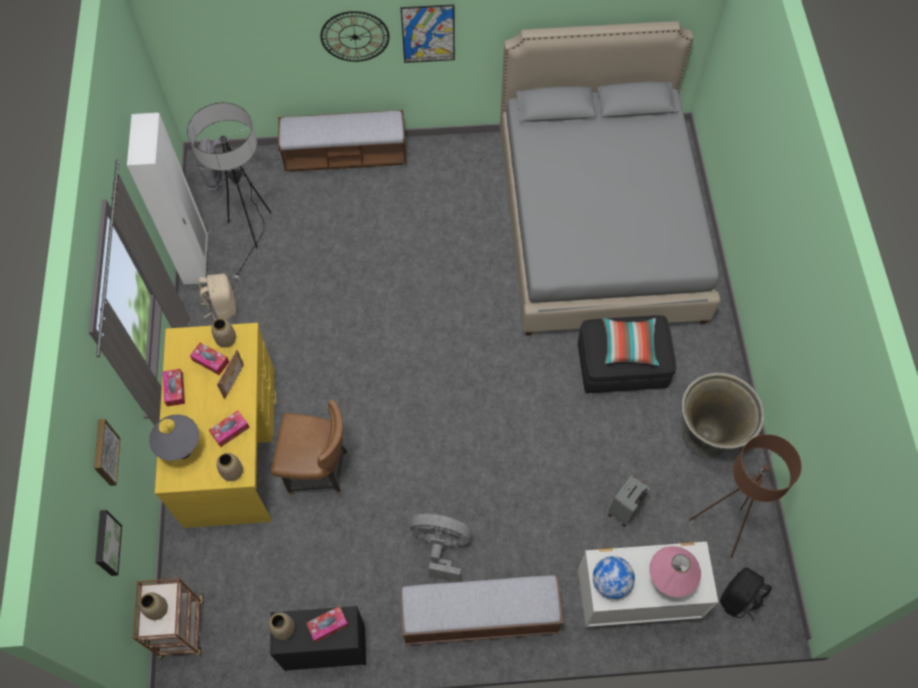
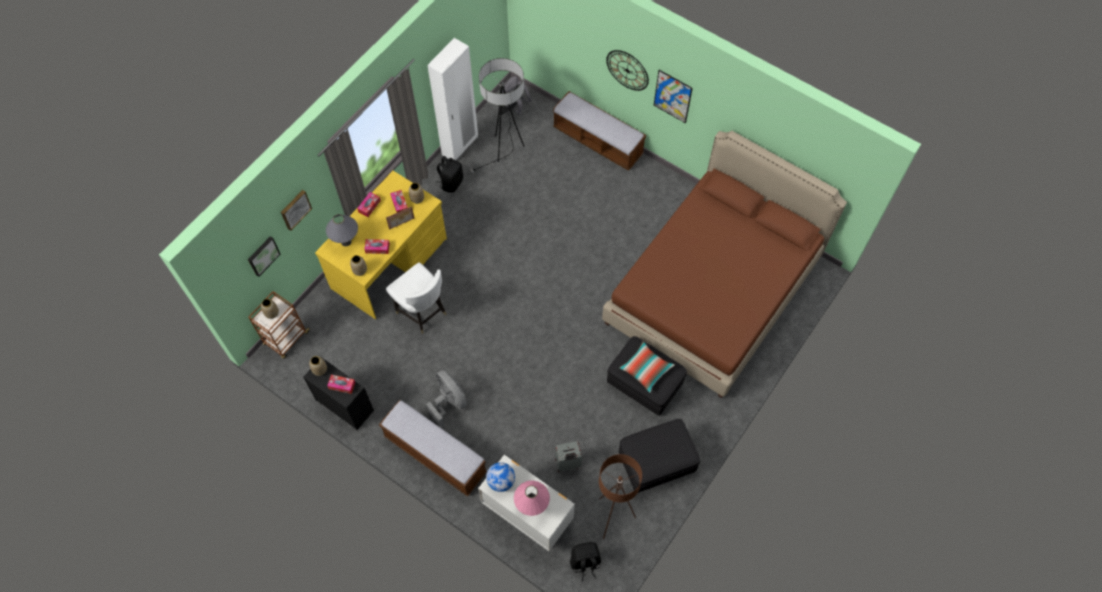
camera: 40 degrees right, 0 degrees up
beige backpack [198,273,237,320] -> black backpack [436,156,463,193]
brown chair [271,399,349,496] -> white chair [386,262,446,334]
grey bed [500,21,720,336] -> brown bed [602,131,847,398]
grey planter [681,373,765,458] -> black ottoman [619,419,700,493]

